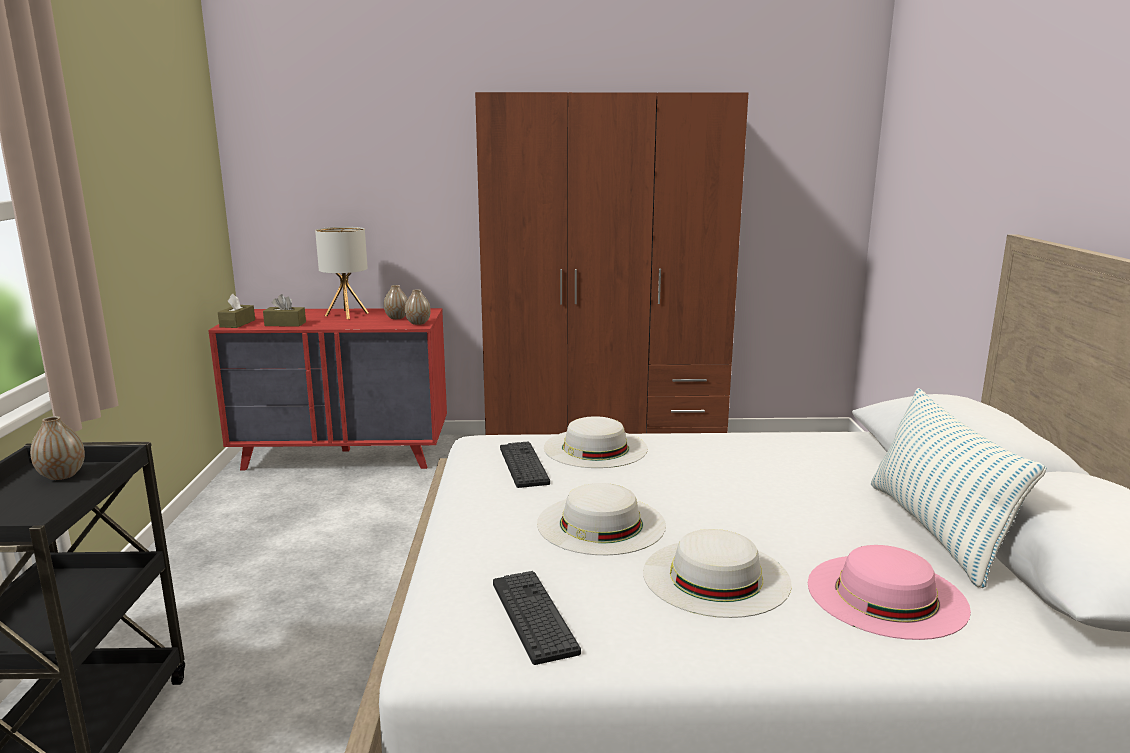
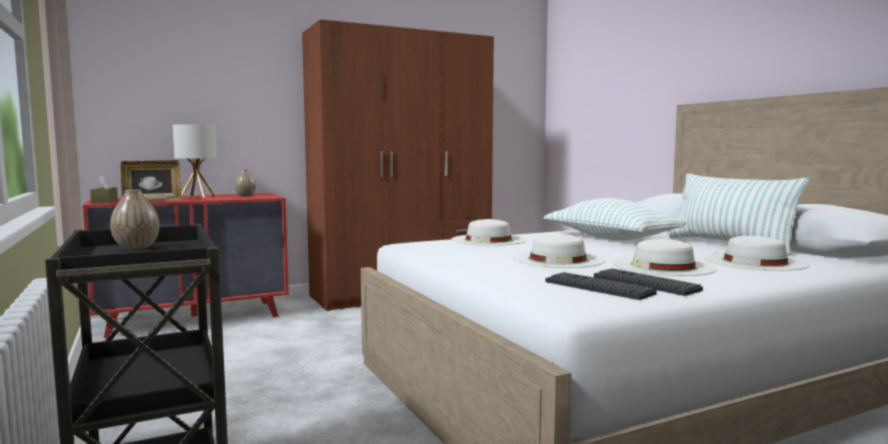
camera: 25 degrees left, 10 degrees down
brown tissue box [263,294,306,327] -> picture frame [120,160,182,201]
vase [405,289,431,325] -> none
keyboard [500,441,550,488] -> keyboard moved to [594,268,703,296]
pink hat [808,545,971,640] -> white hat [705,236,810,271]
none -> pillow [544,198,686,240]

